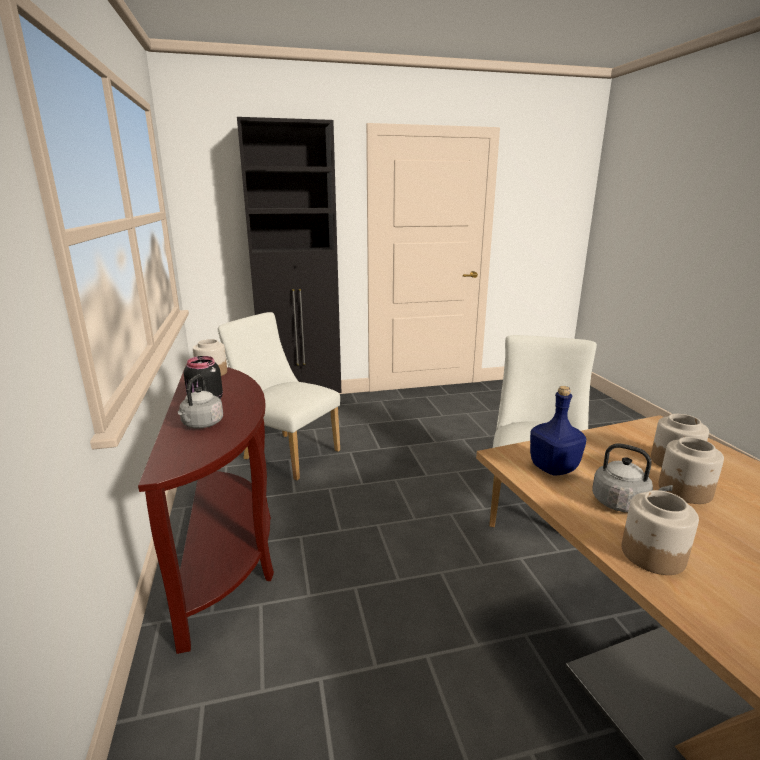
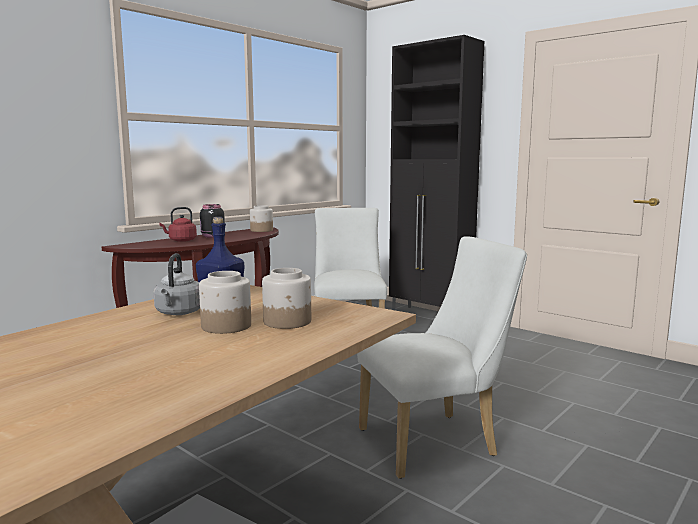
camera: 55 degrees right, 10 degrees down
grey kettle [178,374,223,428] -> red kettle [159,207,197,242]
jar [622,490,699,575] -> none

